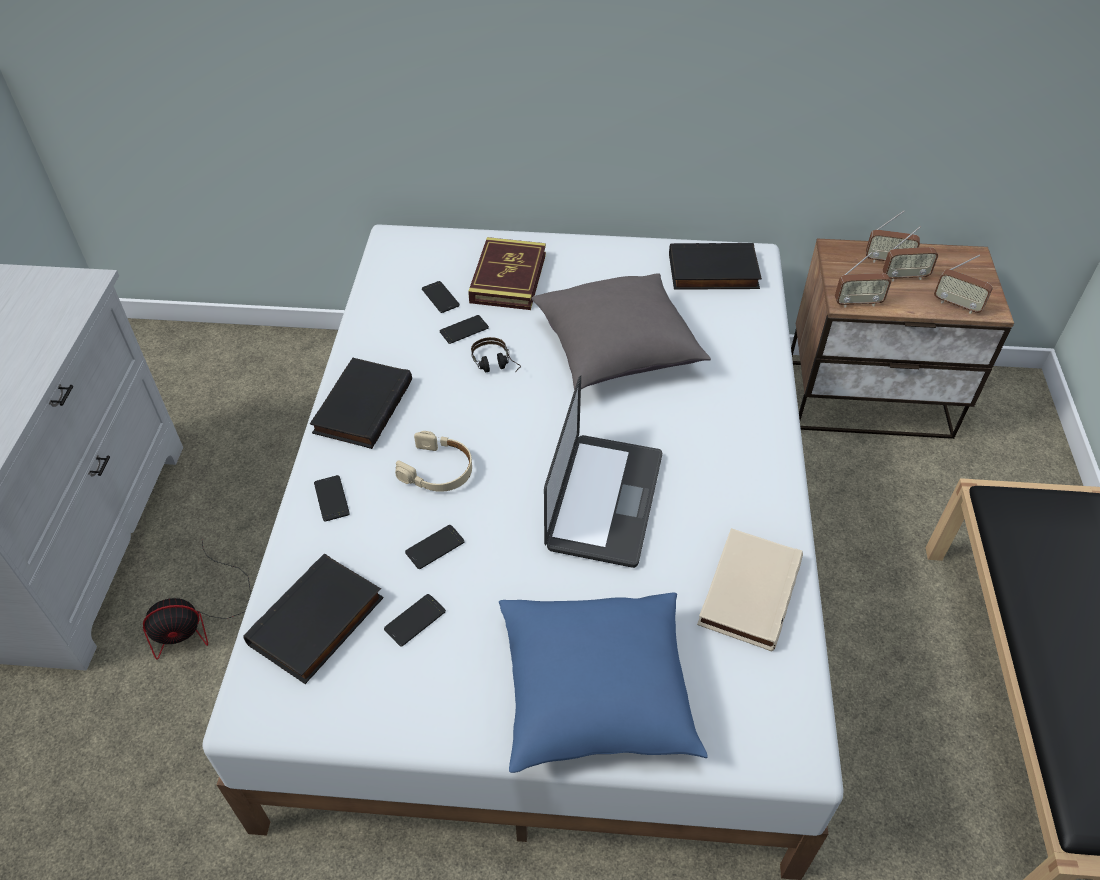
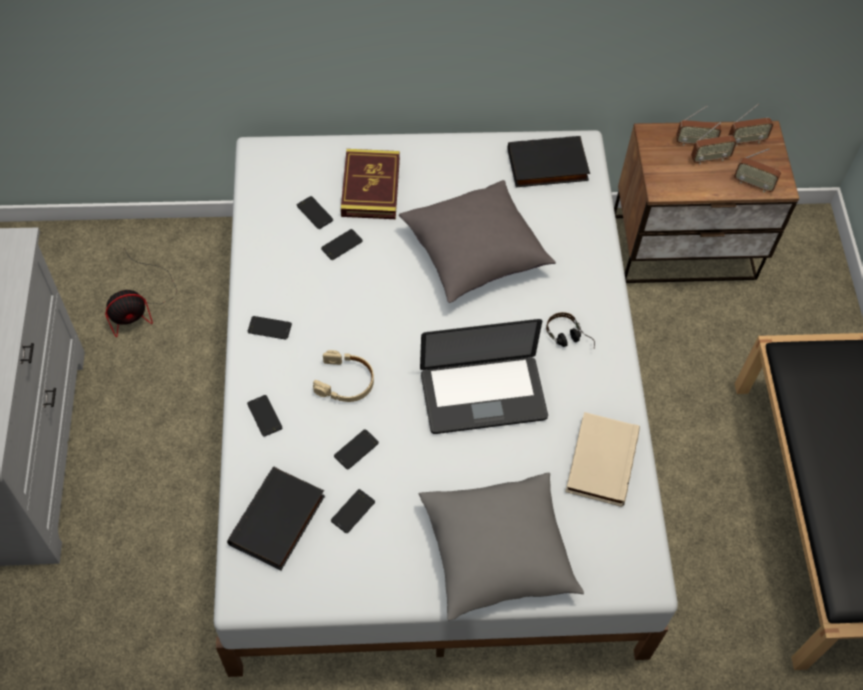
camera: 10 degrees left, 10 degrees up
fan [143,542,251,659] -> fan moved to [105,248,177,337]
black book [310,358,412,449] -> phone [247,316,292,340]
headphones [471,337,521,372] -> headphones moved to [546,312,595,348]
blue pillow [499,593,708,773] -> grey pillow [419,473,584,620]
laptop [544,376,662,568] -> laptop turned 75 degrees clockwise [420,319,548,434]
radio [835,252,891,308] -> radio moved to [728,104,773,146]

